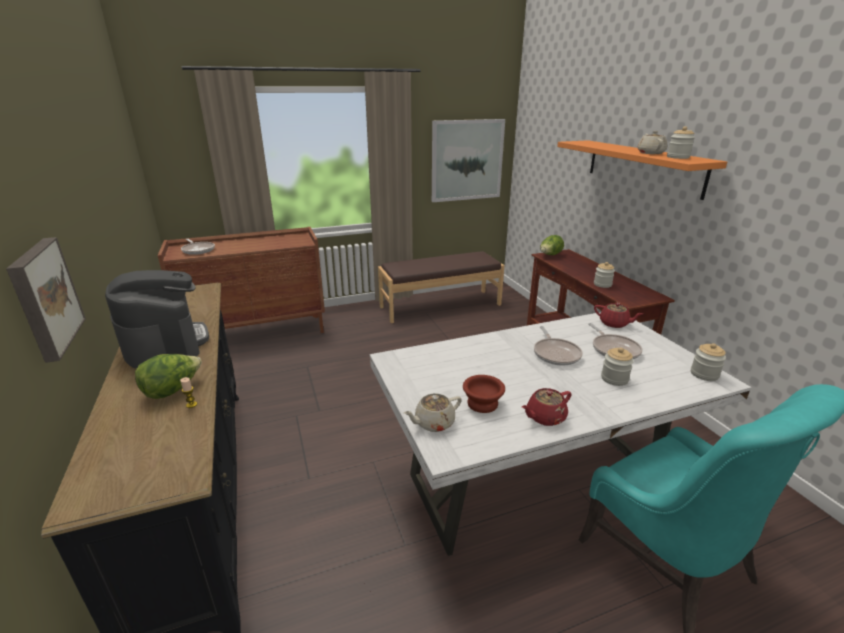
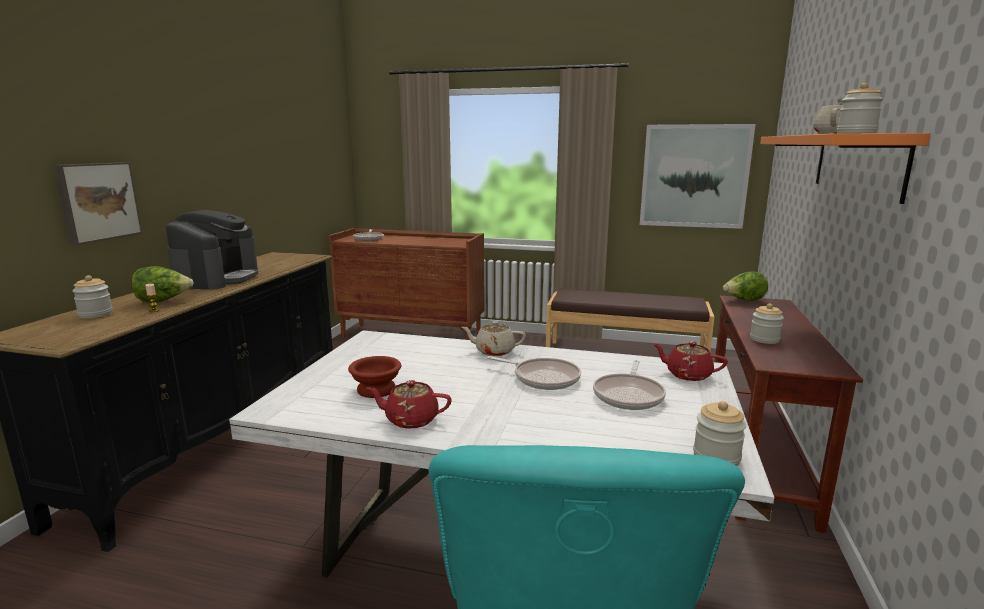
camera: 35 degrees right, 10 degrees down
beige teapot [404,393,462,432] -> beige teapot moved to [461,321,526,356]
frying pan [534,326,583,366] -> frying pan turned 90 degrees counterclockwise [487,356,581,390]
red teapot [594,303,643,328] -> red teapot turned 135 degrees clockwise [653,341,728,381]
jar [601,348,634,386] -> jar moved to [72,275,113,318]

